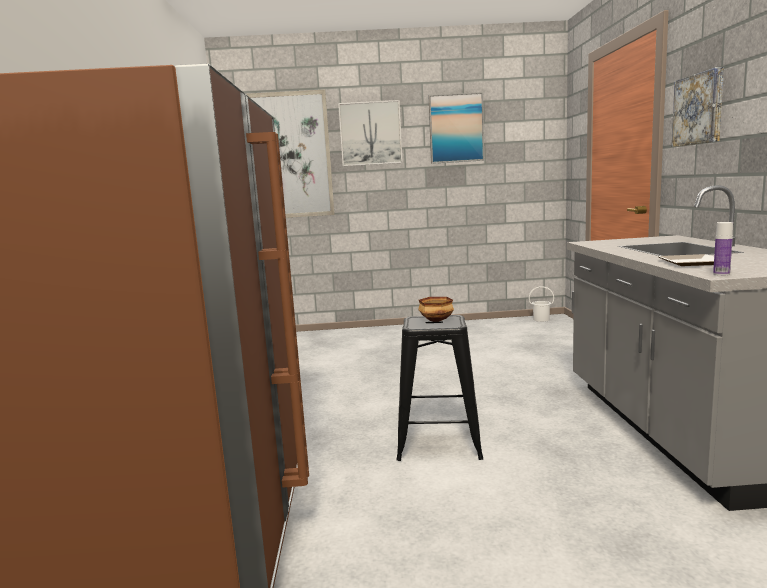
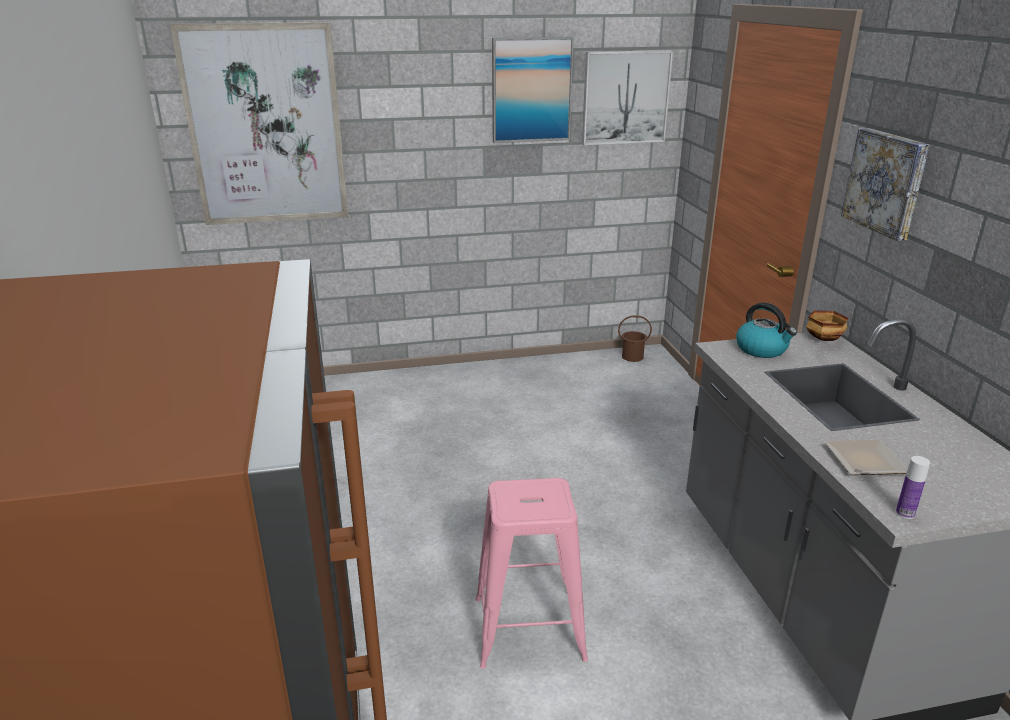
camera: 10 degrees left, 15 degrees up
picture [338,100,403,166] -> picture moved to [582,50,673,145]
black stool [396,315,483,461] -> pink stool [475,478,588,669]
bowl [418,297,454,322] -> bowl moved to [806,310,849,341]
white bucket [529,286,554,322] -> brown bucket [618,315,652,362]
none -> kettle [736,303,797,358]

